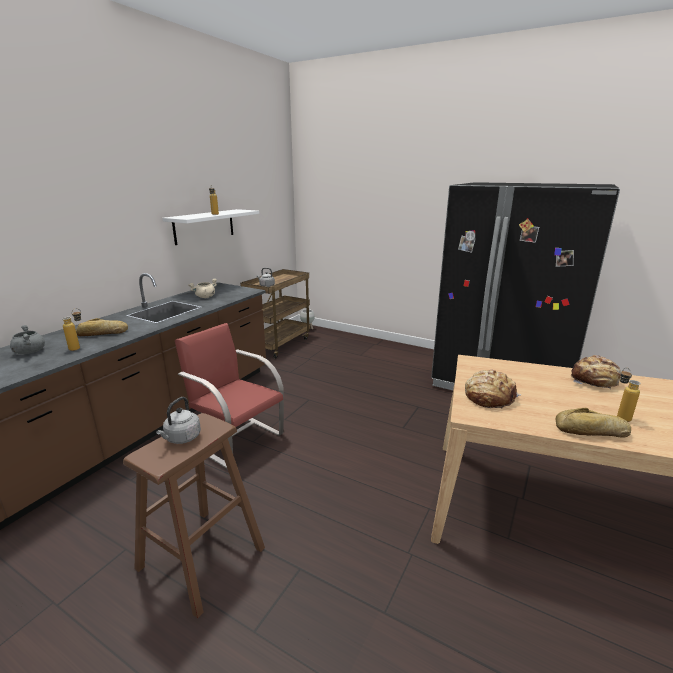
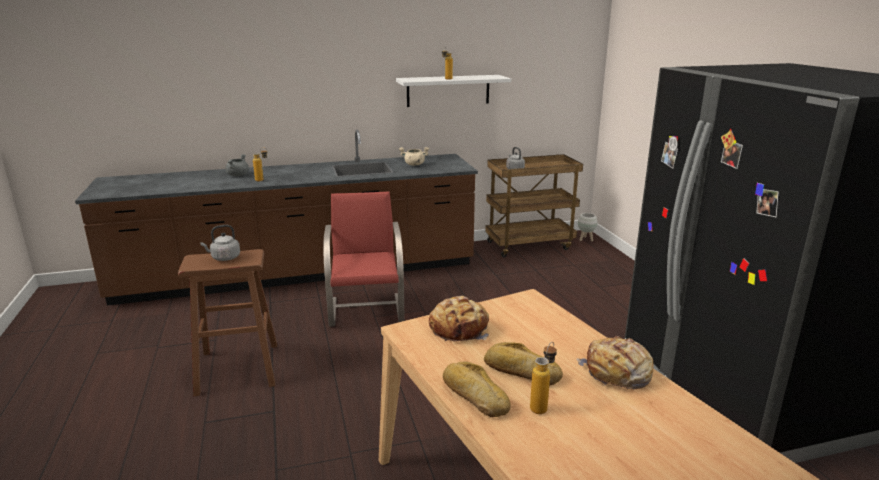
camera: 45 degrees right, 0 degrees up
bread [76,318,128,336] -> bread moved to [484,342,563,386]

